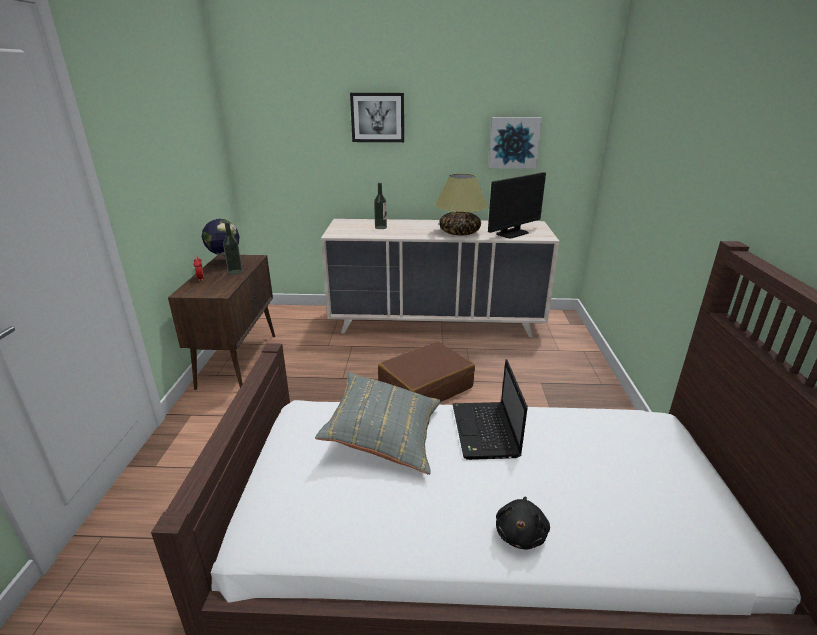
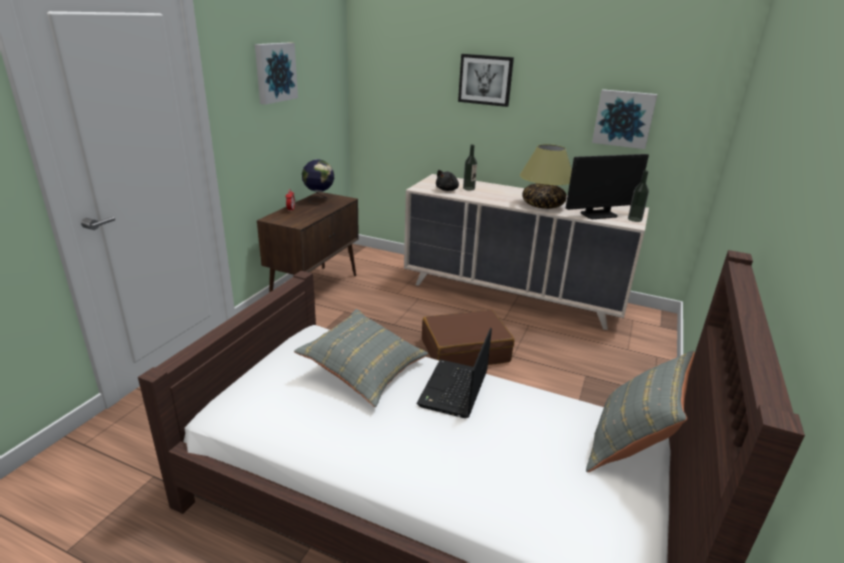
camera: 20 degrees right, 0 degrees up
bottle [223,222,242,275] -> bottle moved to [628,170,649,222]
black plush toy [496,496,550,550] -> black plush toy moved to [436,170,459,191]
none -> picture [255,42,298,105]
none -> grey pillow [586,351,695,472]

